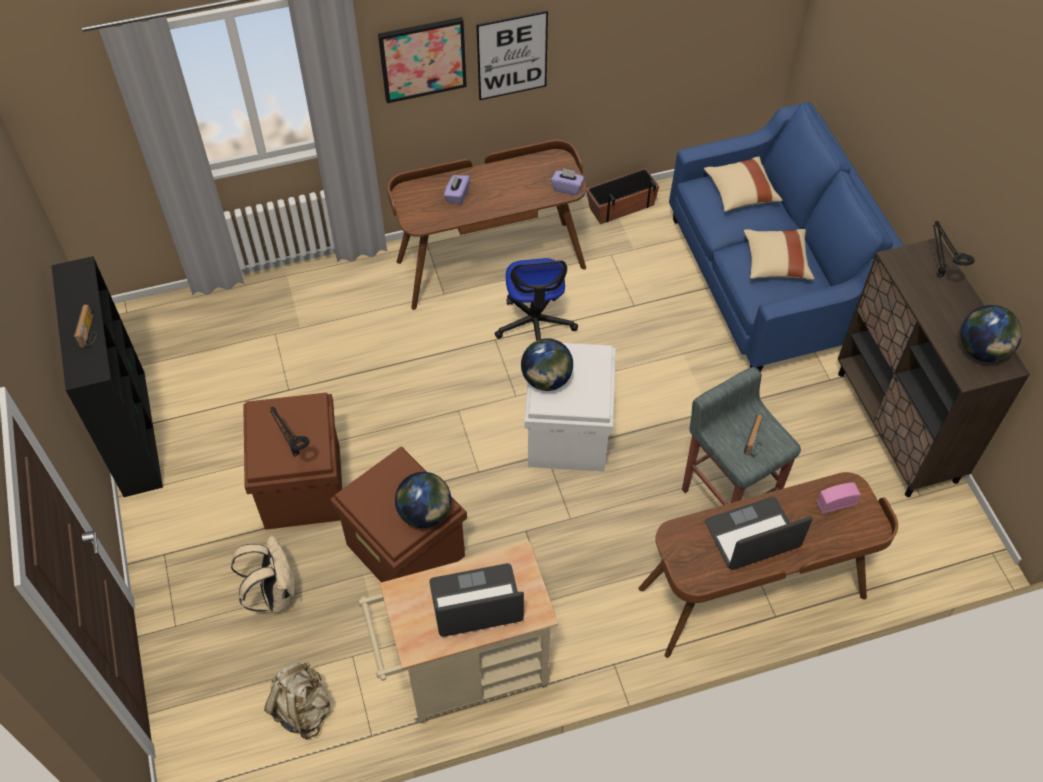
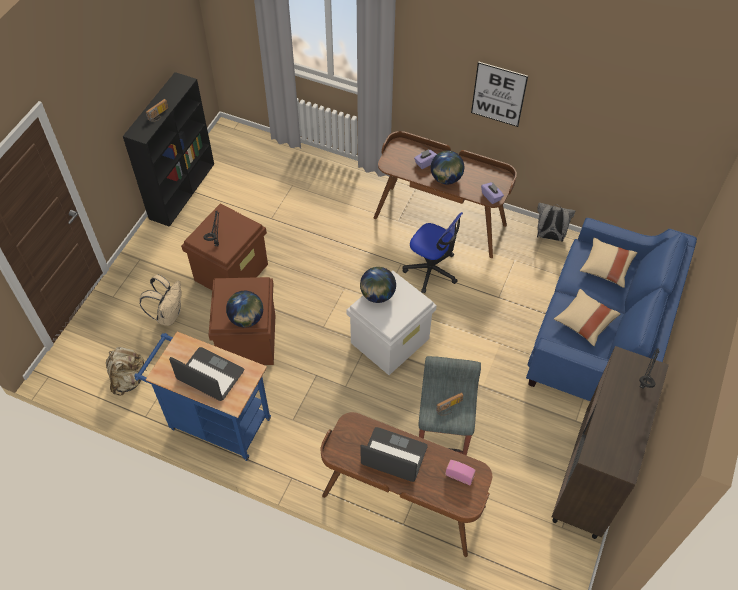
camera: 40 degrees right, 0 degrees up
beige cart [358,542,558,724] -> blue cart [134,332,271,461]
picture [378,17,467,103] -> none
office chair [495,258,578,341] -> office chair turned 90 degrees counterclockwise [402,212,463,293]
planter [586,168,659,225] -> grey backpack [537,203,576,242]
globe [961,305,1022,362] -> globe moved to [431,150,464,185]

